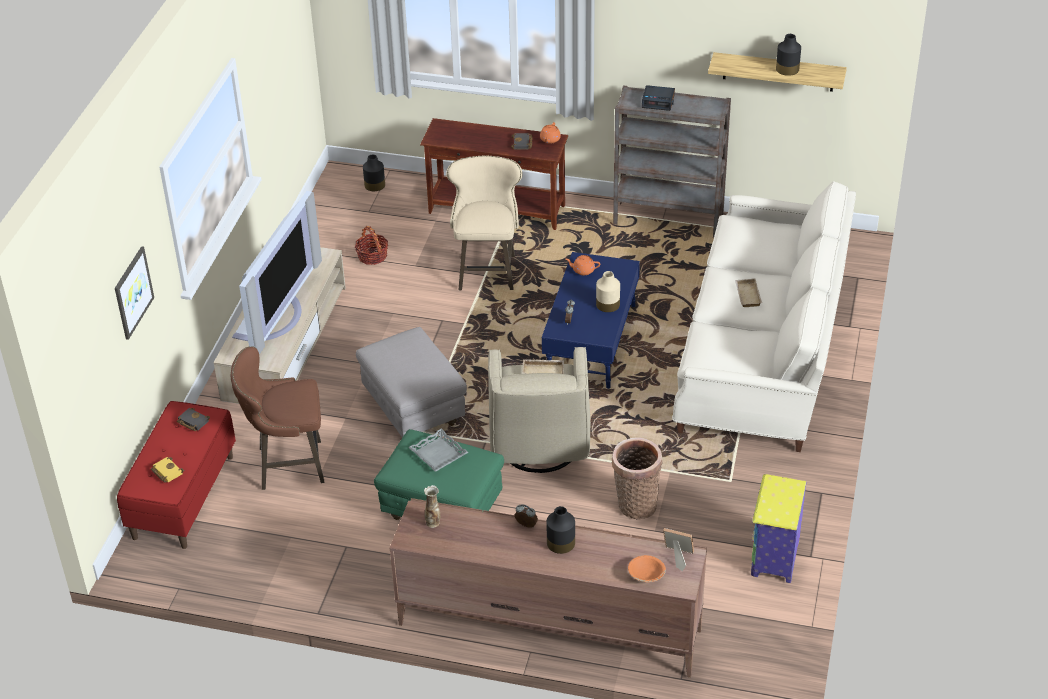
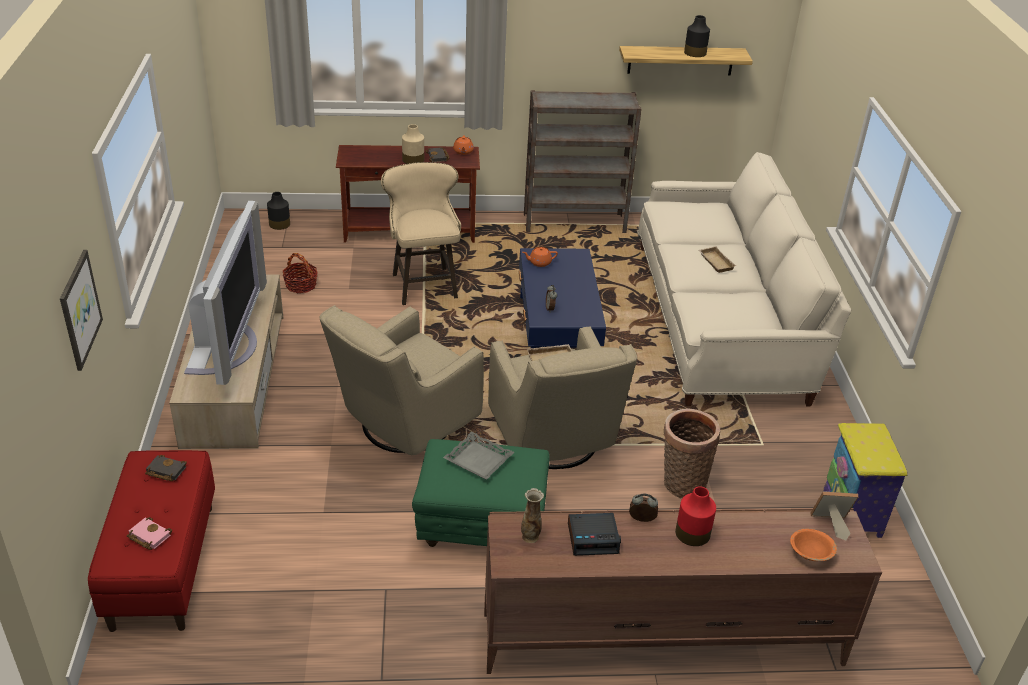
camera: 20 degrees left, 5 degrees down
yellow book [151,457,184,483] -> pink book [127,517,172,550]
brown stool [231,346,324,490] -> none
grey ottoman [356,327,467,438] -> beige armchair [320,305,484,456]
black vase [546,506,575,554] -> red vase [675,486,716,546]
beige vase [596,271,620,312] -> beige vase moved to [402,124,424,164]
alarm clock [642,85,675,111] -> alarm clock moved to [568,513,621,556]

